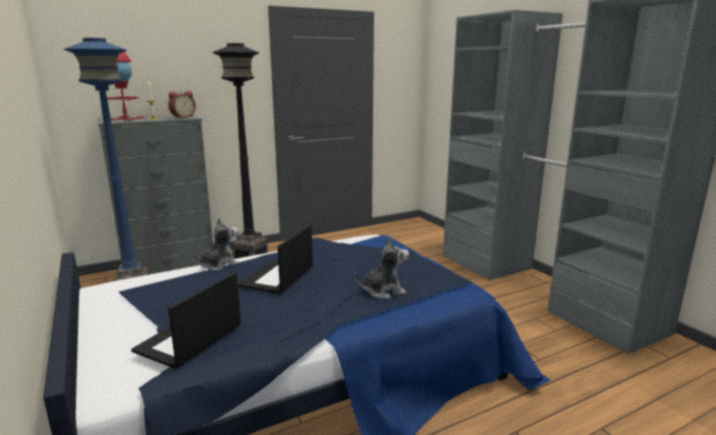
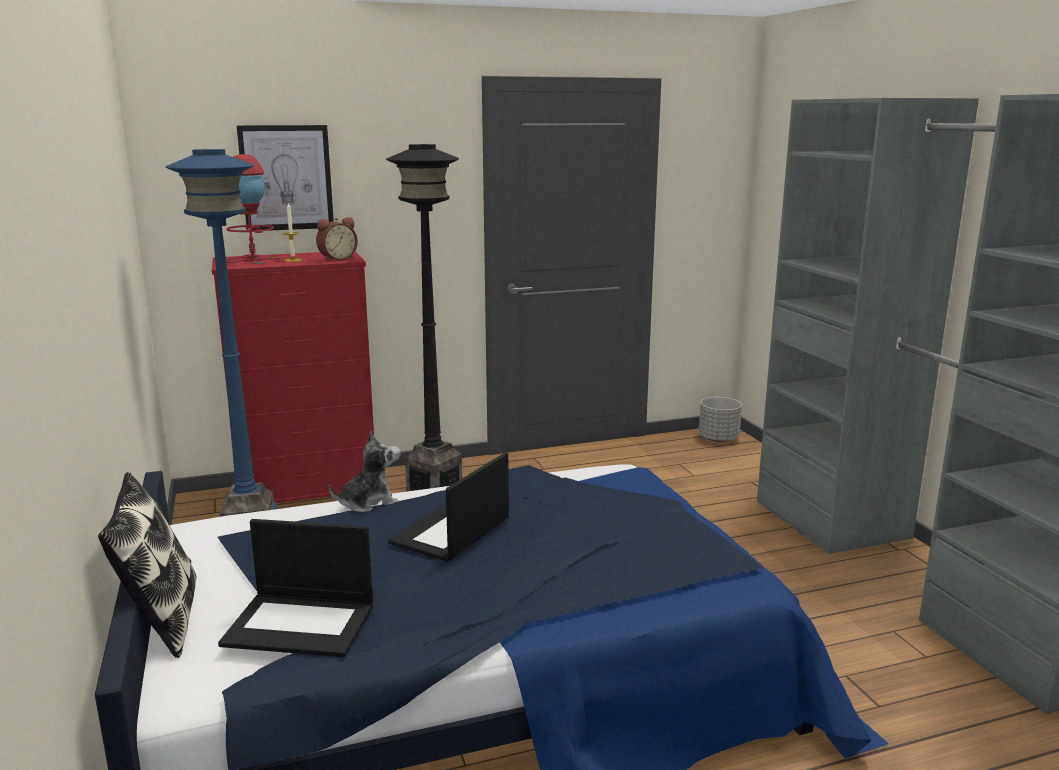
camera: 10 degrees right, 0 degrees up
grey dresser [97,115,213,274] -> red dresser [212,251,374,503]
laptop [131,272,241,369] -> laptop turned 120 degrees counterclockwise [218,519,373,657]
plush toy [355,237,409,299] -> none
none -> pillow [98,472,196,658]
none -> picture [237,125,334,231]
none -> grey planter [699,397,742,442]

